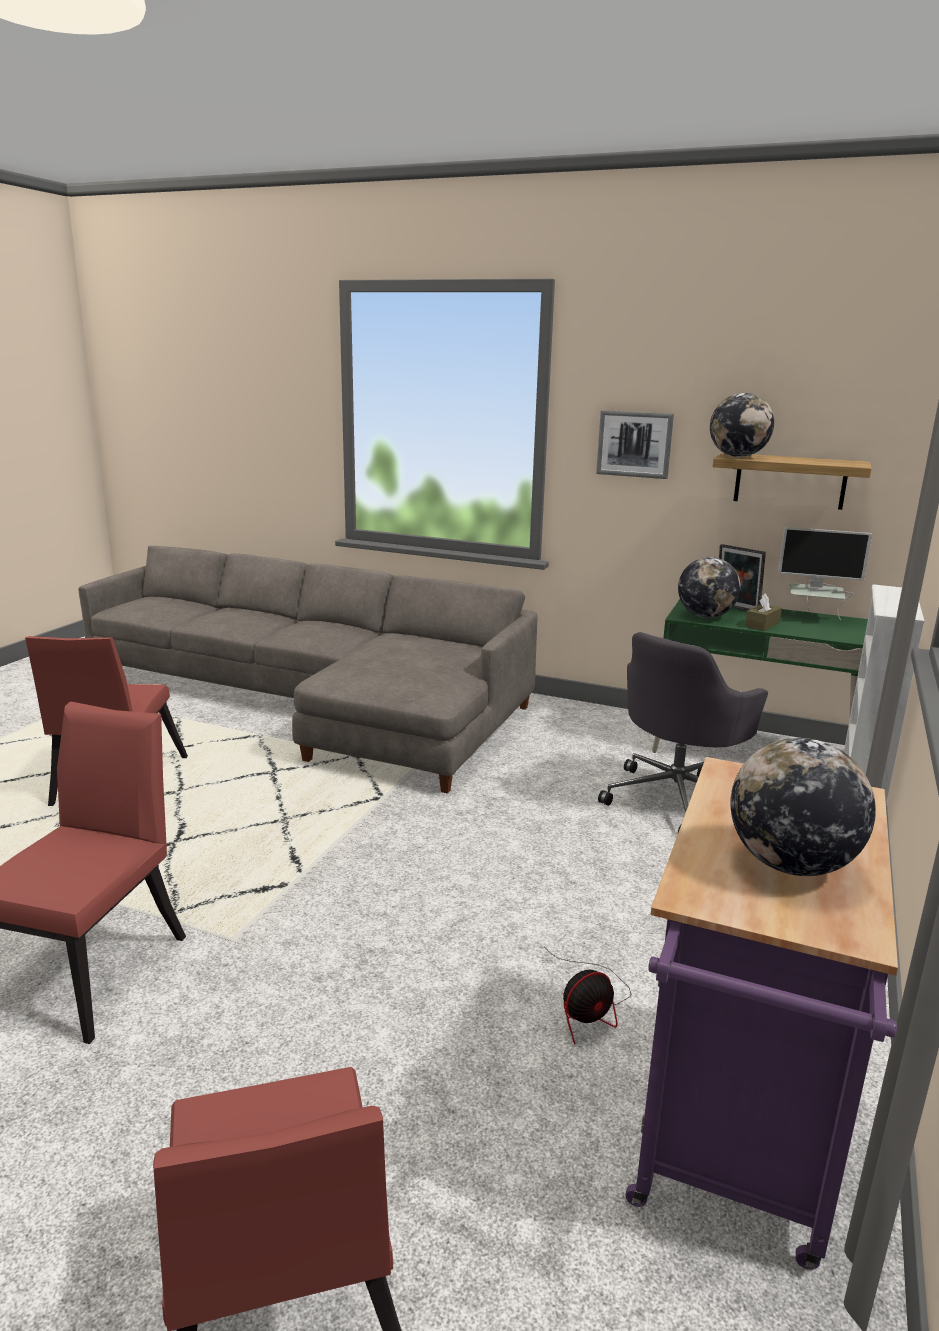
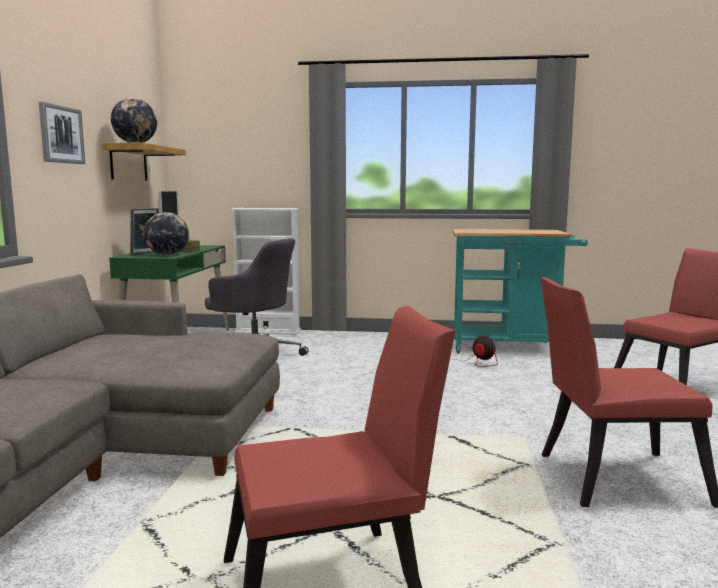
camera: 105 degrees left, 10 degrees down
purple cart [625,757,898,1270] -> turquoise cart [452,229,588,354]
globe [730,738,876,876] -> none

